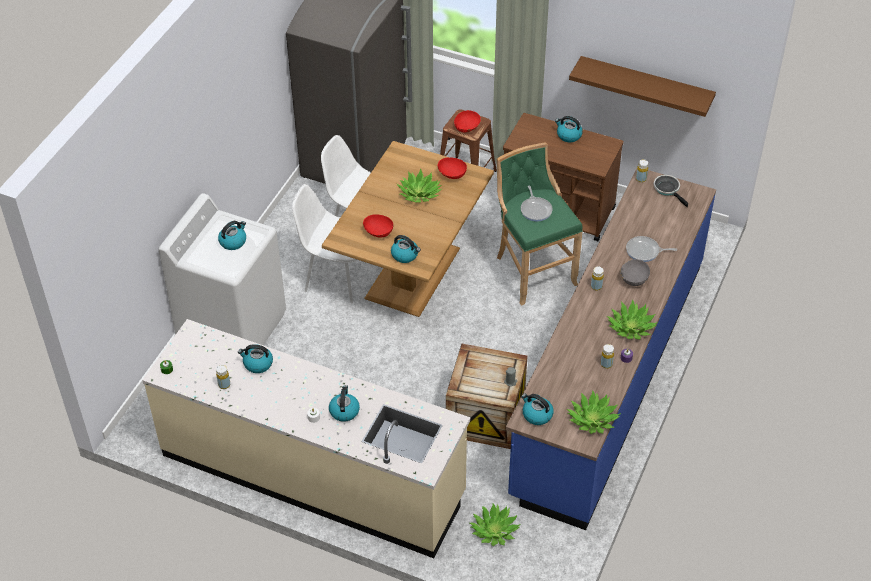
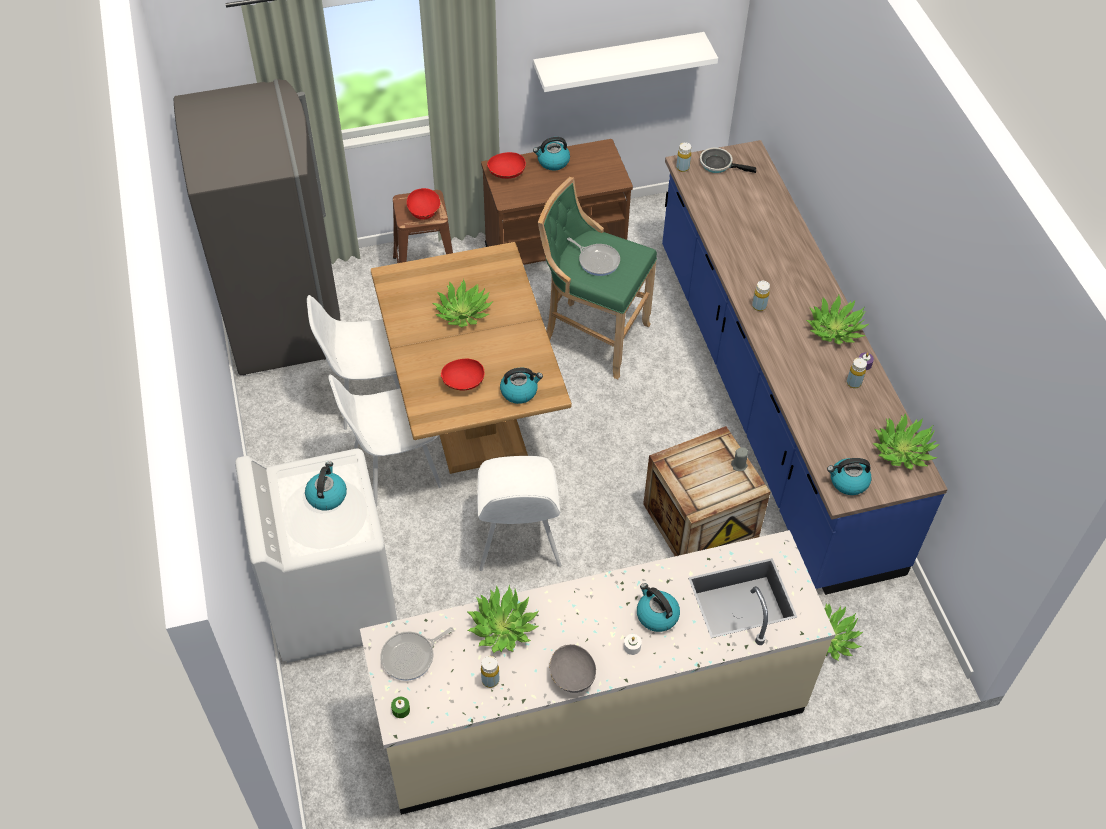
camera: 40 degrees left, 5 degrees up
kettle [238,344,273,373] -> potted plant [467,585,539,653]
red bowl [437,157,467,179] -> red bowl moved to [487,152,526,179]
brown shelf [569,56,716,117] -> white shelf [533,32,718,92]
grey bowl [620,259,650,286] -> grey bowl moved to [549,644,596,693]
frying pan [626,236,677,262] -> frying pan moved to [380,627,454,681]
none -> white chair [477,456,561,571]

